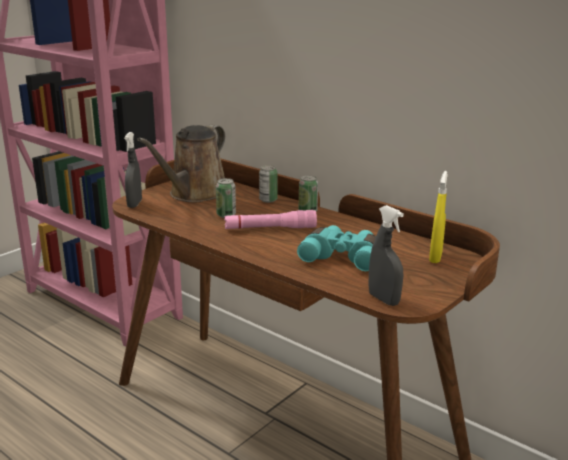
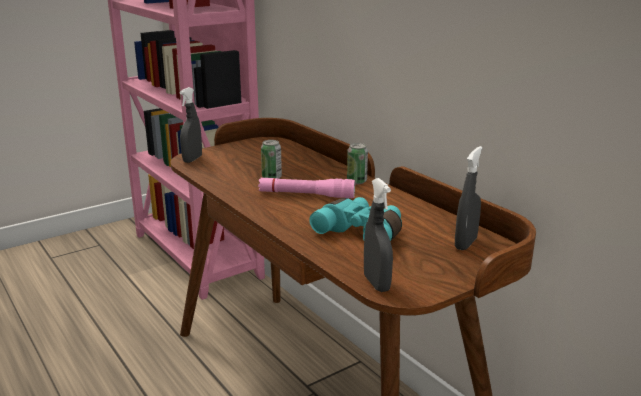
camera: 15 degrees right, 0 degrees up
brown watering can [137,125,225,202] -> none
can [259,165,278,203] -> none
yellow spray bottle [429,171,448,263] -> grey spray bottle [455,146,483,250]

